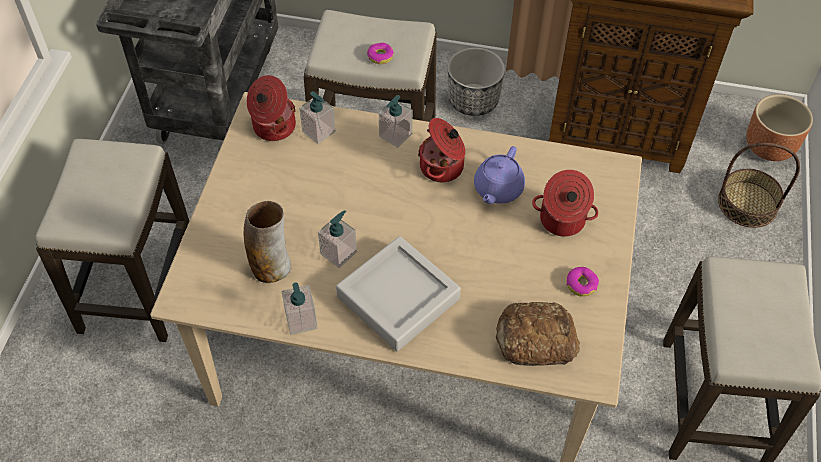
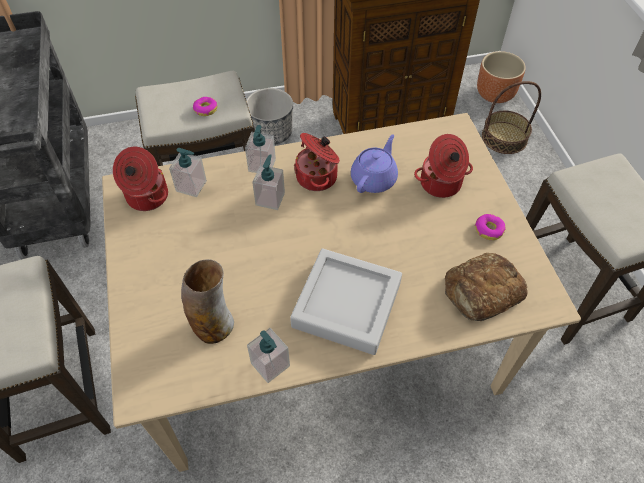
camera: 25 degrees left, 0 degrees up
soap dispenser [318,210,357,268] -> soap dispenser moved to [252,155,285,210]
purple teapot [474,146,525,204] -> purple teapot turned 150 degrees counterclockwise [351,134,398,193]

